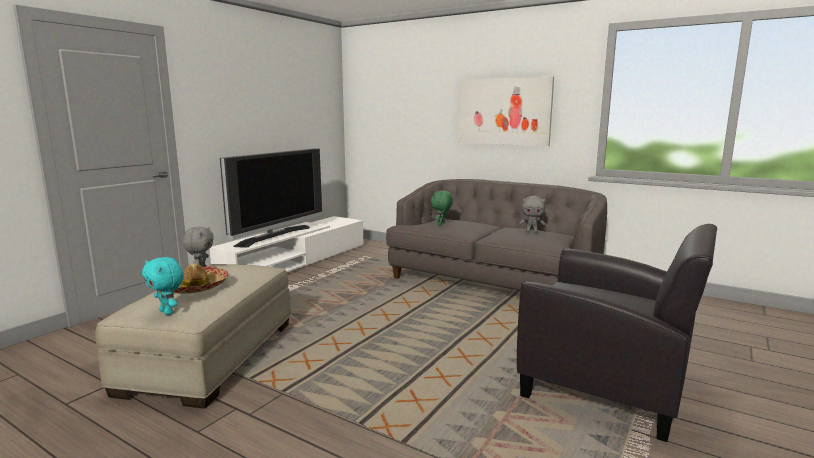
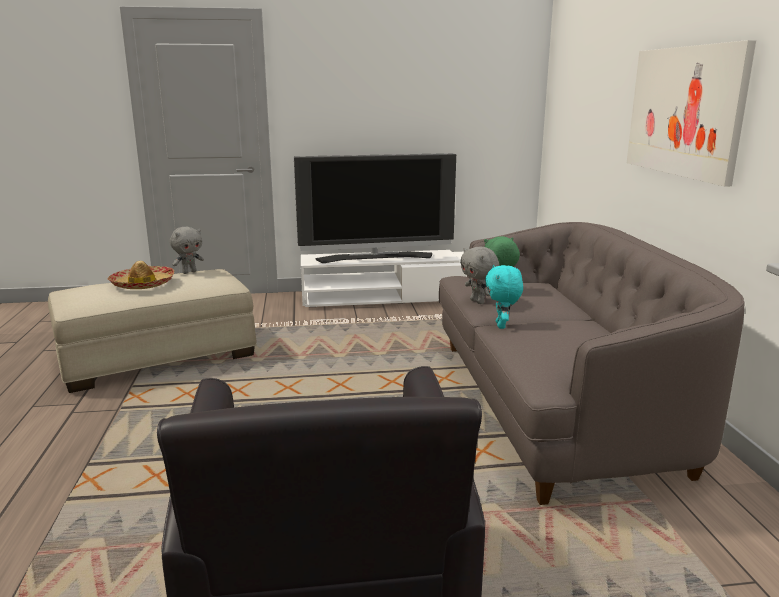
camera: 50 degrees right, 5 degrees up
turquoise plush toy [142,257,184,315] -> turquoise plush toy moved to [485,265,523,329]
grey plush toy [519,196,546,233] -> grey plush toy moved to [460,247,499,304]

